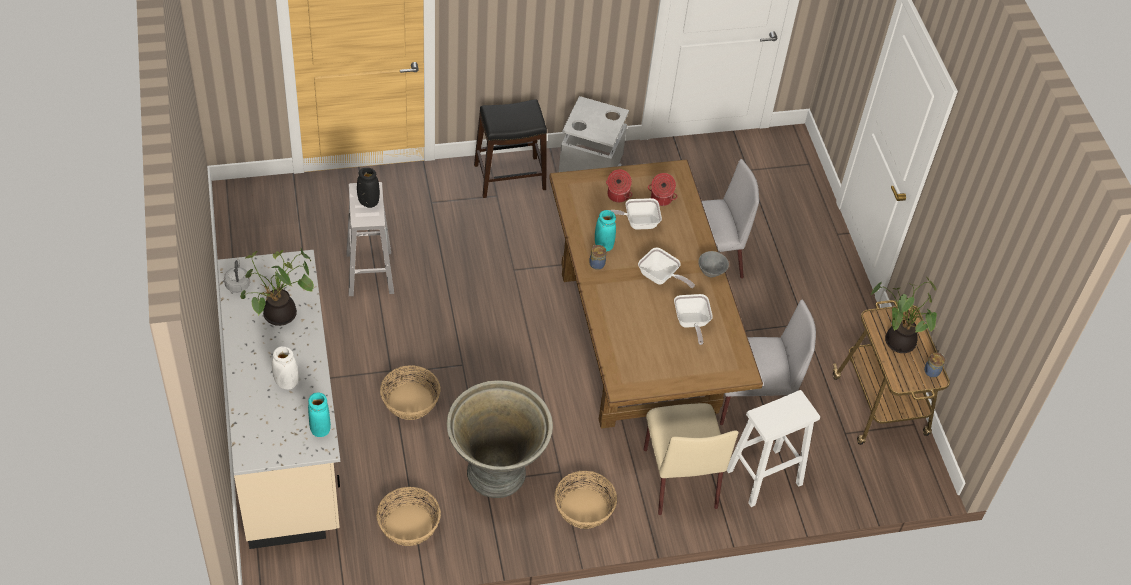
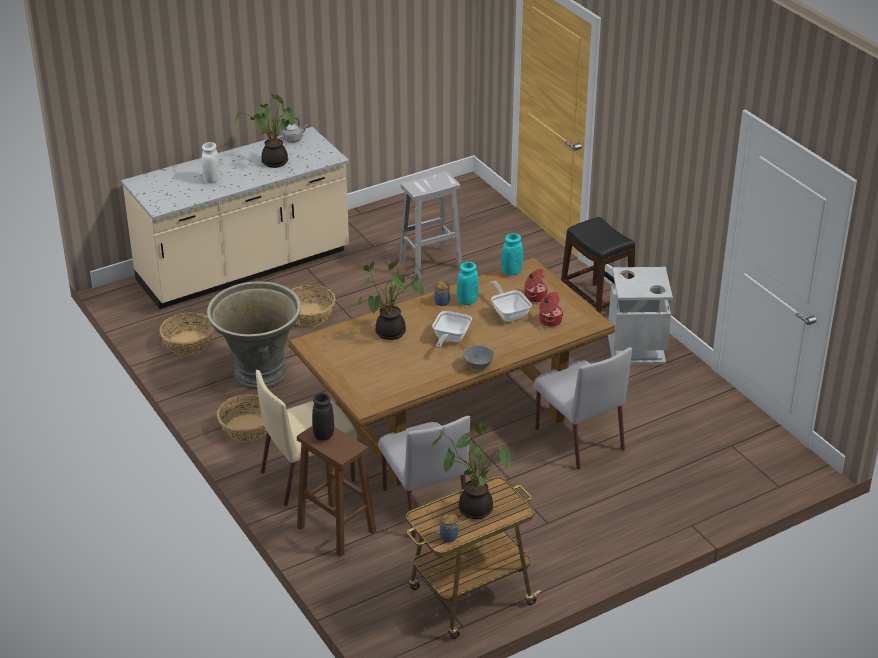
camera: 75 degrees right, 15 degrees down
turquoise vase [308,392,331,437] -> turquoise vase moved to [501,233,523,276]
black vase [357,168,380,208] -> black vase moved to [312,393,334,441]
frying pan [674,294,713,345] -> none
white stool [727,390,820,507] -> brown stool [297,426,376,557]
none -> potted plant [356,260,425,340]

